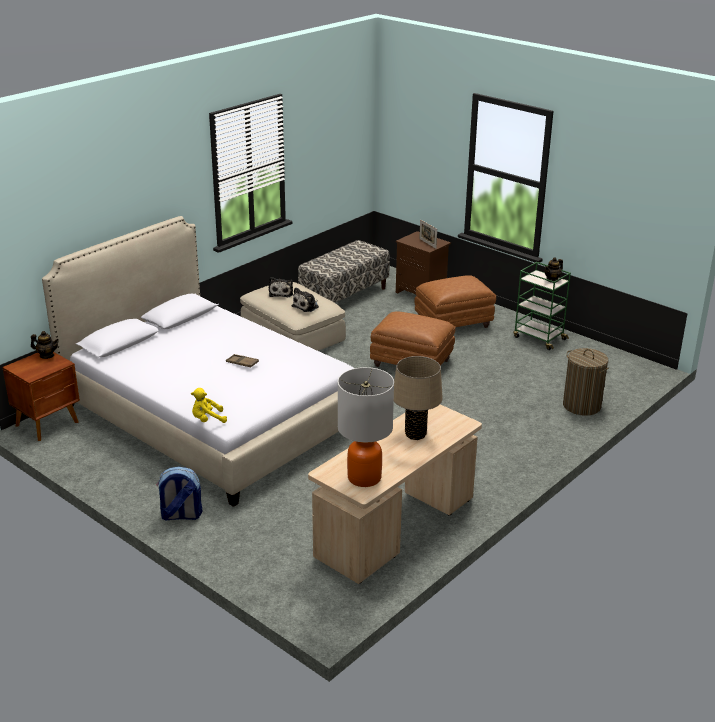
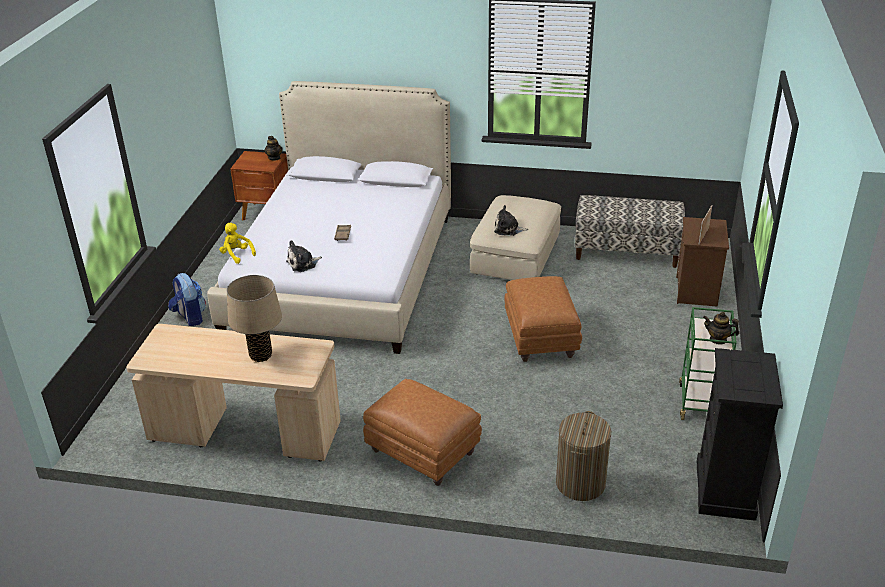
camera: 60 degrees right, 5 degrees up
plush toy [269,277,293,297] -> plush toy moved to [286,240,322,272]
table lamp [338,367,394,487] -> none
brown ottoman [415,275,496,328] -> brown ottoman moved to [363,379,482,486]
none -> black dresser [697,348,783,521]

